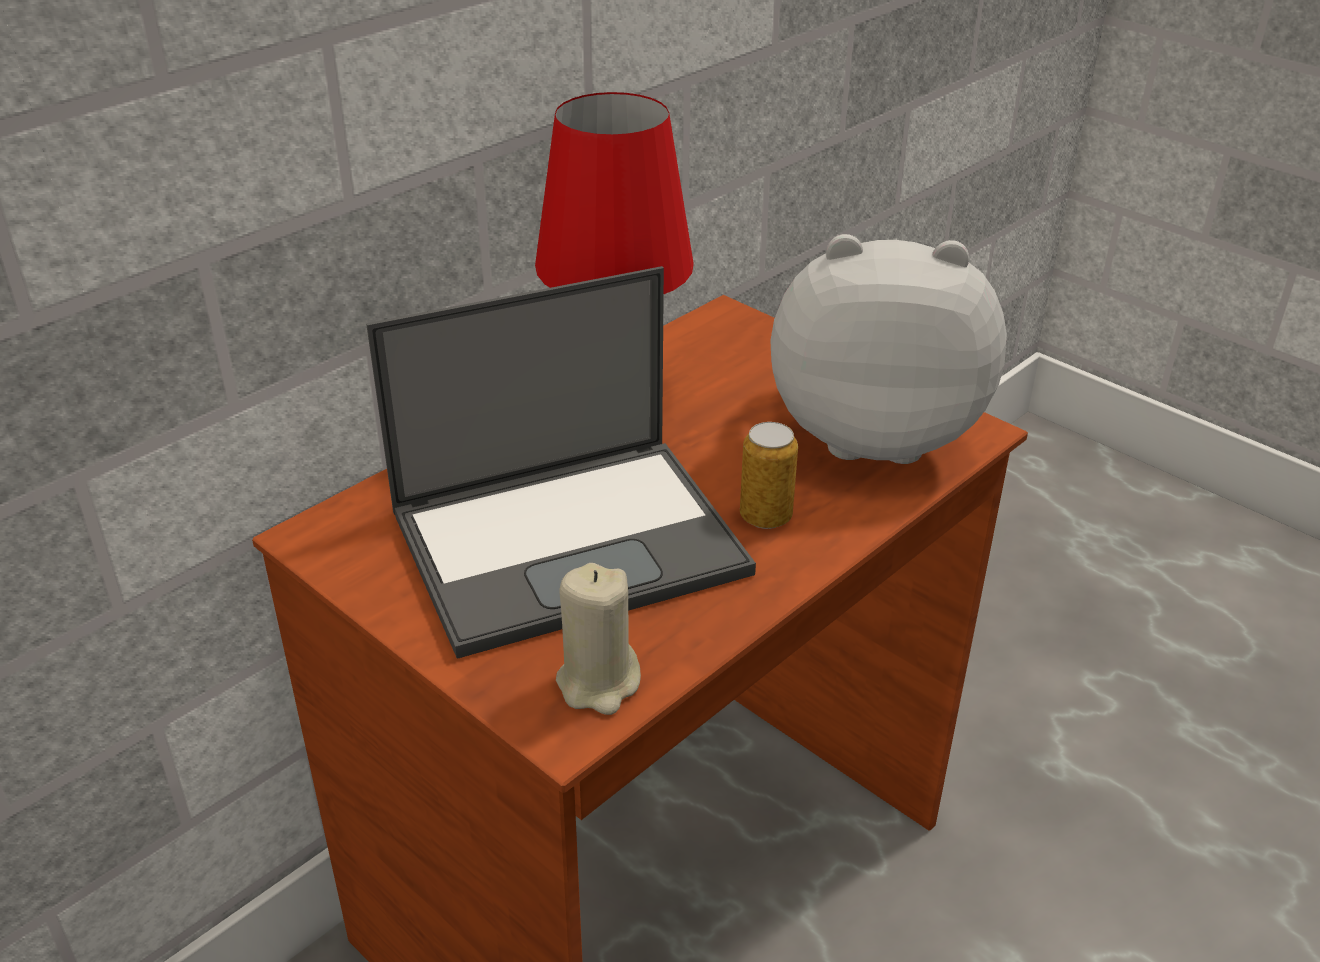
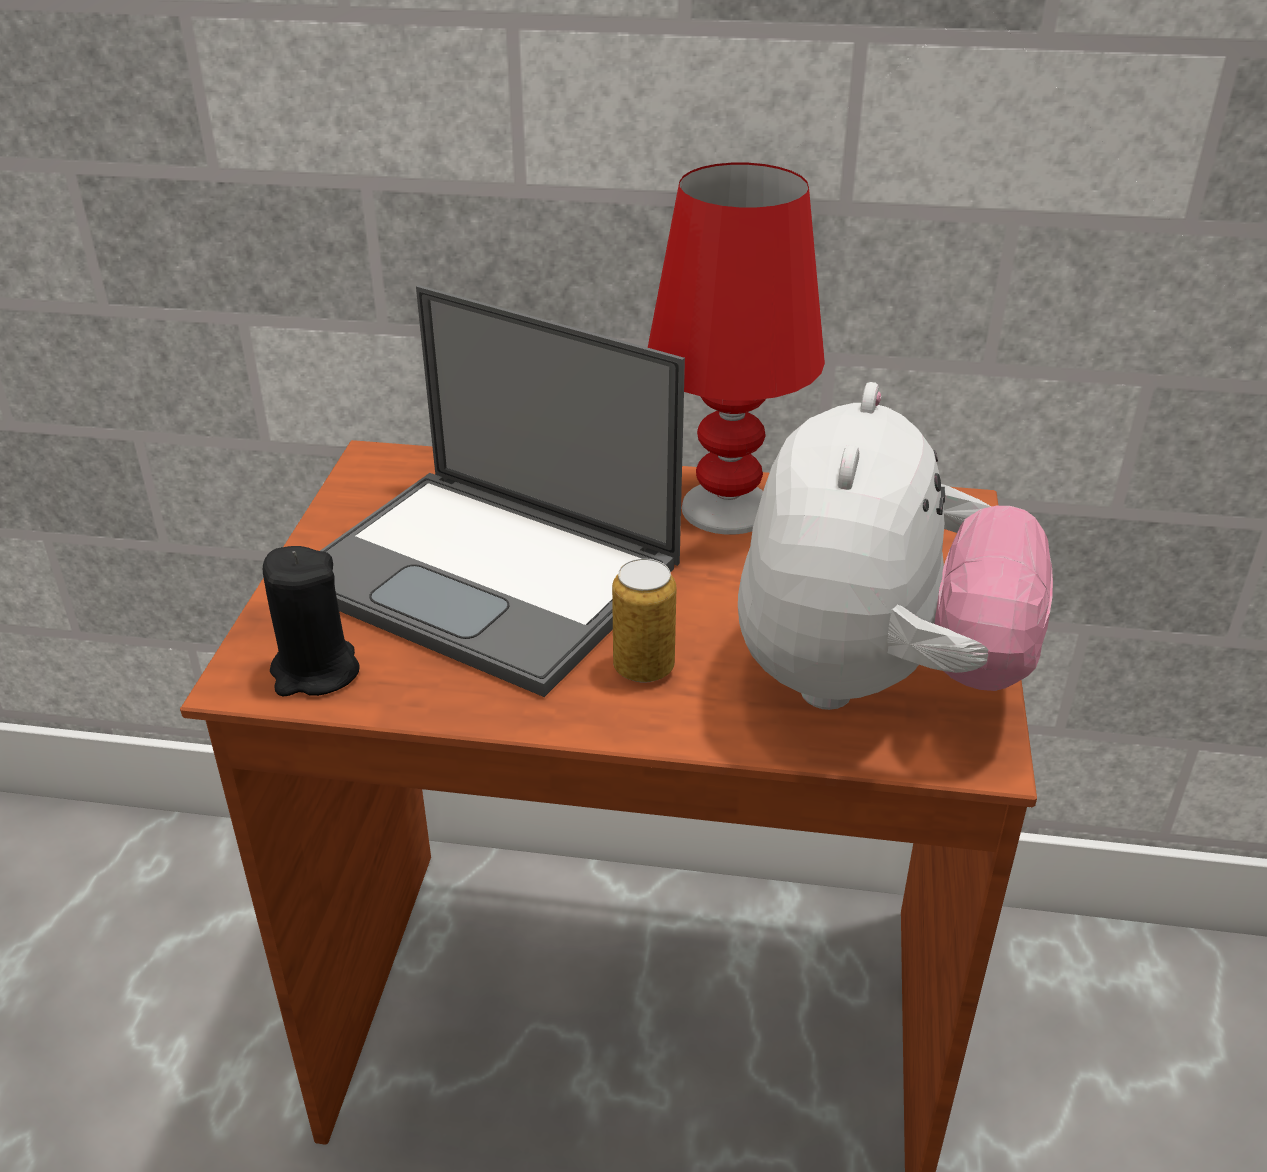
camera: 55 degrees right, 0 degrees up
beige candle [556,563,641,715] -> black candle [263,546,360,697]
plush toy [770,234,1007,464] -> plush toy turned 45 degrees clockwise [738,382,1053,710]

